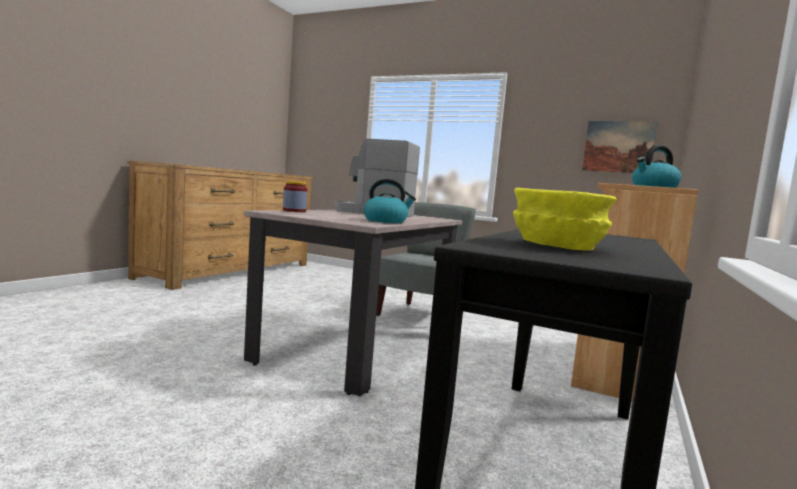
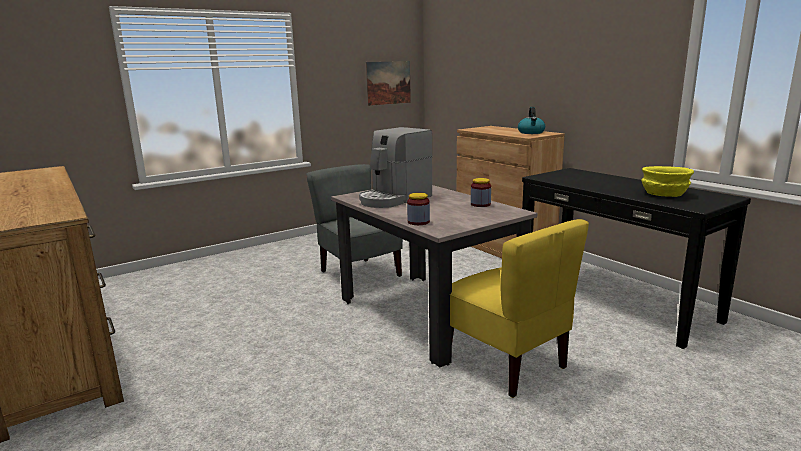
camera: 60 degrees left, 10 degrees up
kettle [364,179,416,223] -> jar [471,178,491,207]
none -> yellow chair [450,219,589,398]

